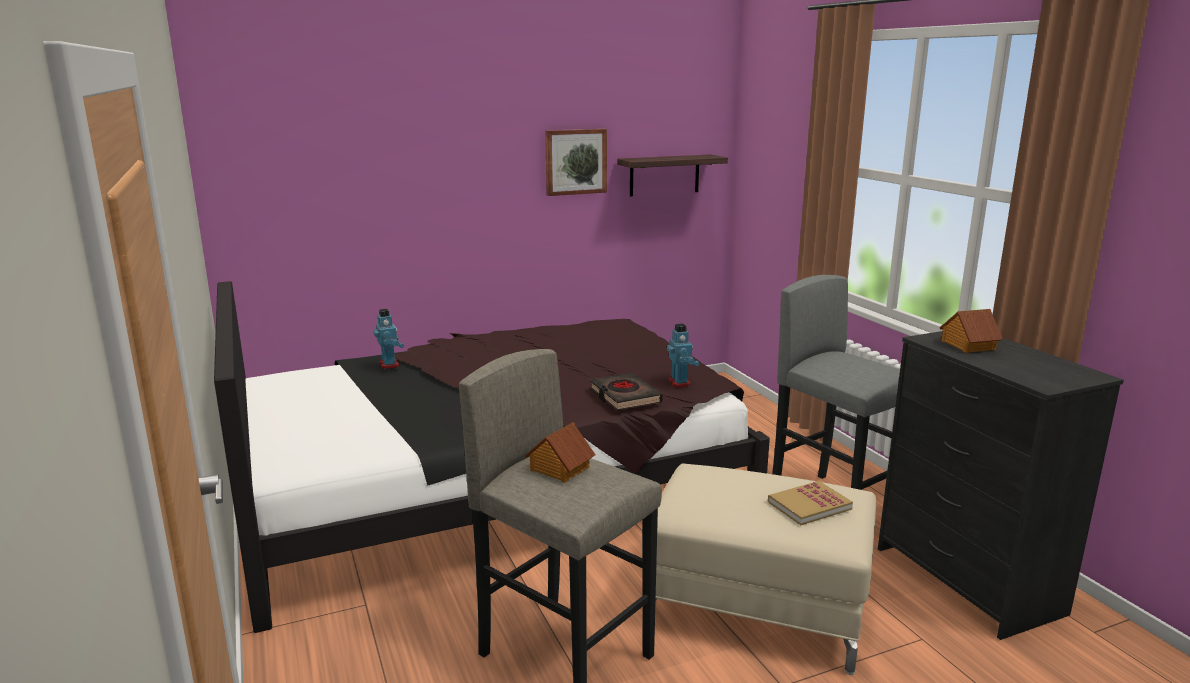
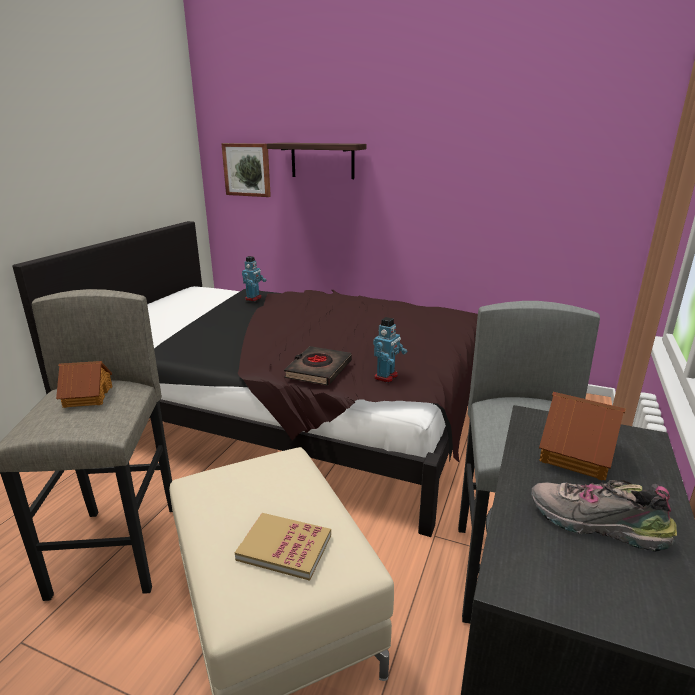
camera: 45 degrees right, 5 degrees up
picture [545,129,607,196] -> picture moved to [221,143,271,197]
shelf [617,154,728,197] -> shelf moved to [267,143,366,179]
none -> shoe [531,480,677,552]

